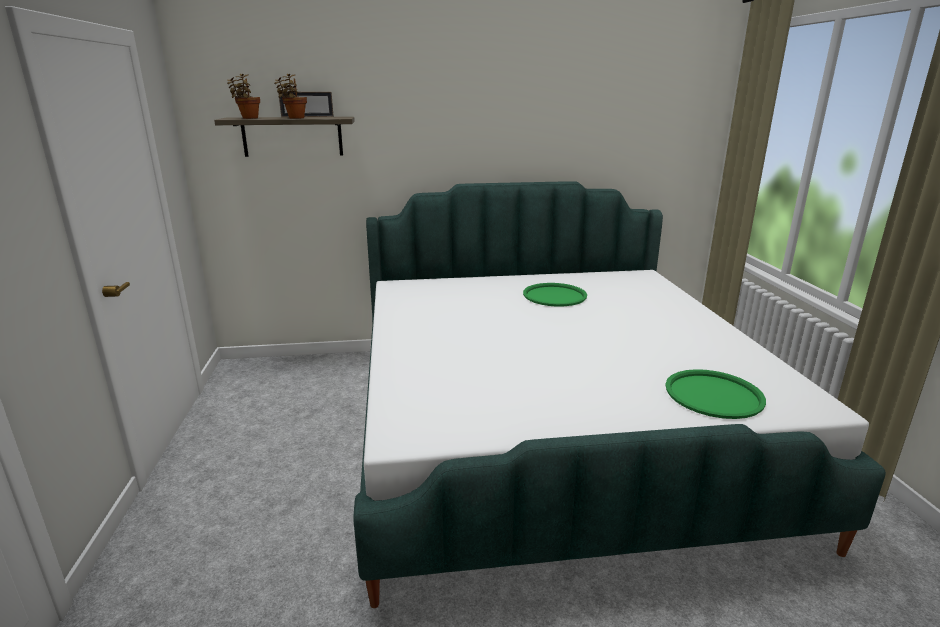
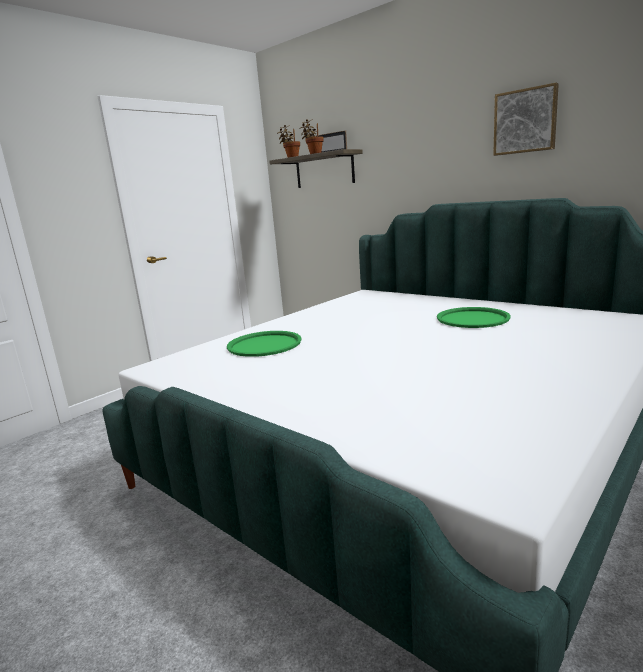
camera: 50 degrees right, 5 degrees down
green tray [665,369,766,419] -> green tray moved to [227,331,302,357]
none -> picture [493,83,559,156]

